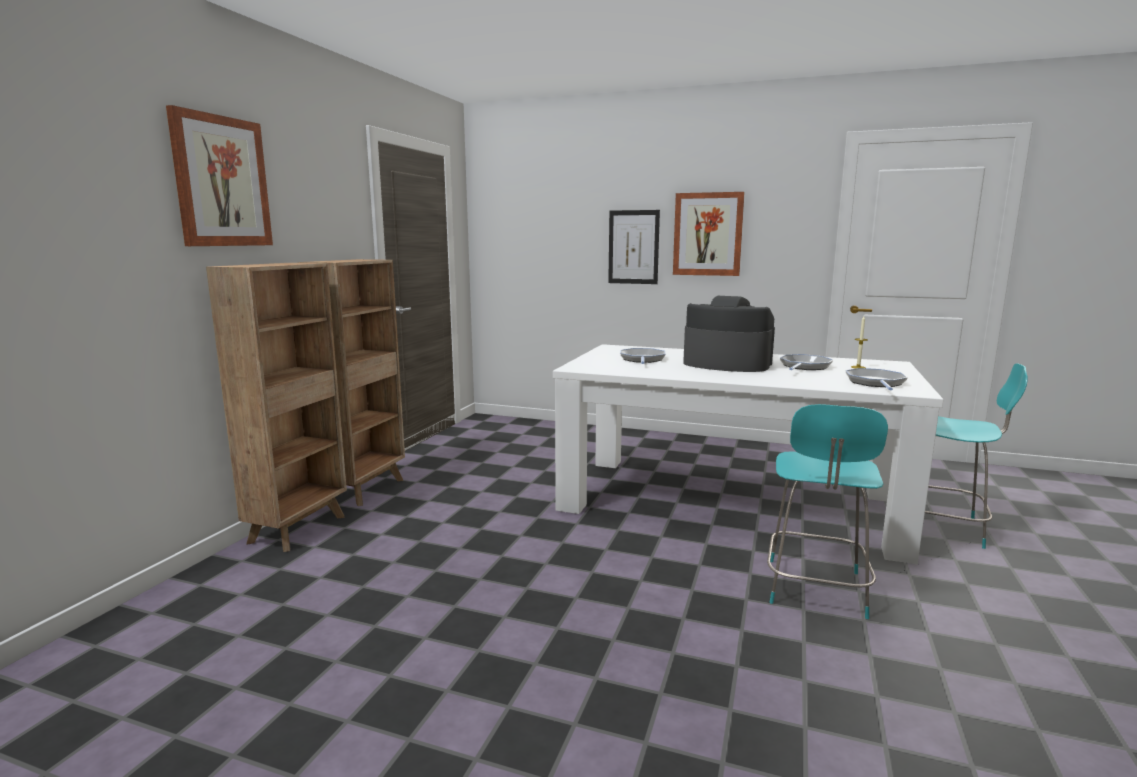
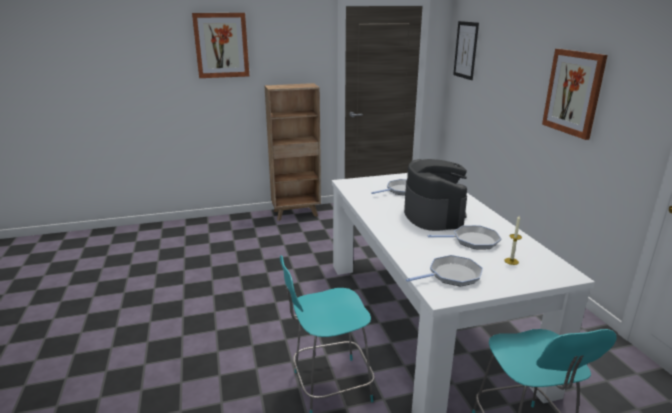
camera: 55 degrees right, 10 degrees up
brown bookcase [206,263,347,552] -> none
picture [608,210,660,284] -> picture moved to [453,21,479,80]

